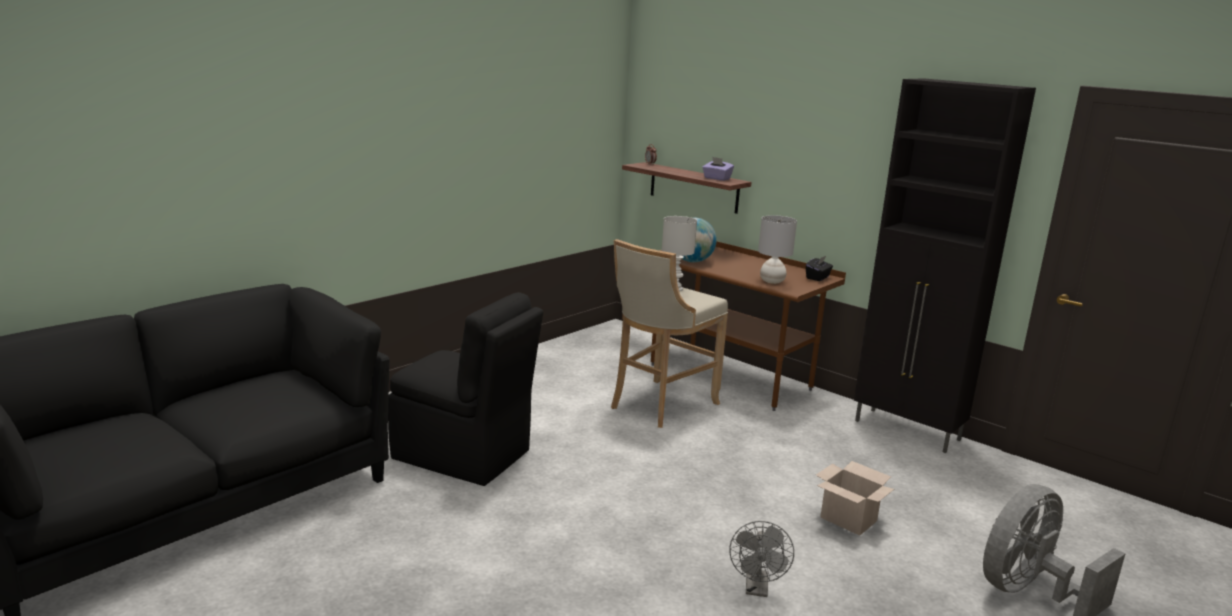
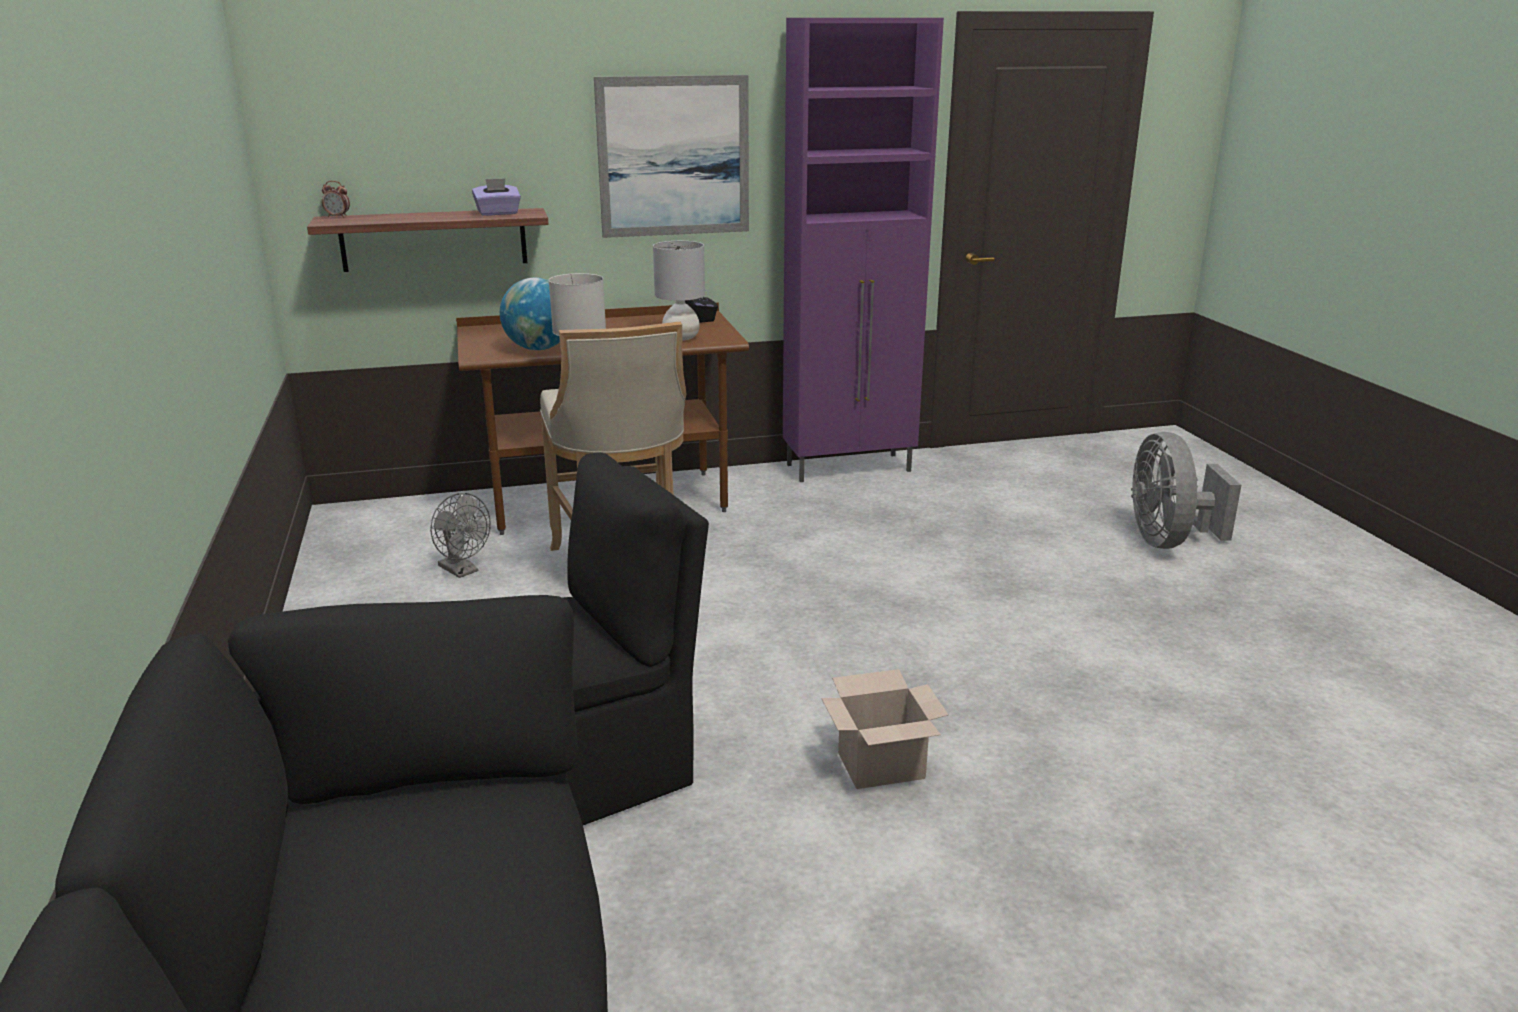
camera: 55 degrees left, 5 degrees up
grey fan [729,521,794,597] -> grey fan moved to [430,493,491,578]
cardboard box [816,461,894,536] -> cardboard box moved to [821,669,949,789]
black cabinet [854,78,1036,453] -> purple cabinet [783,18,944,482]
none -> picture [594,75,749,238]

